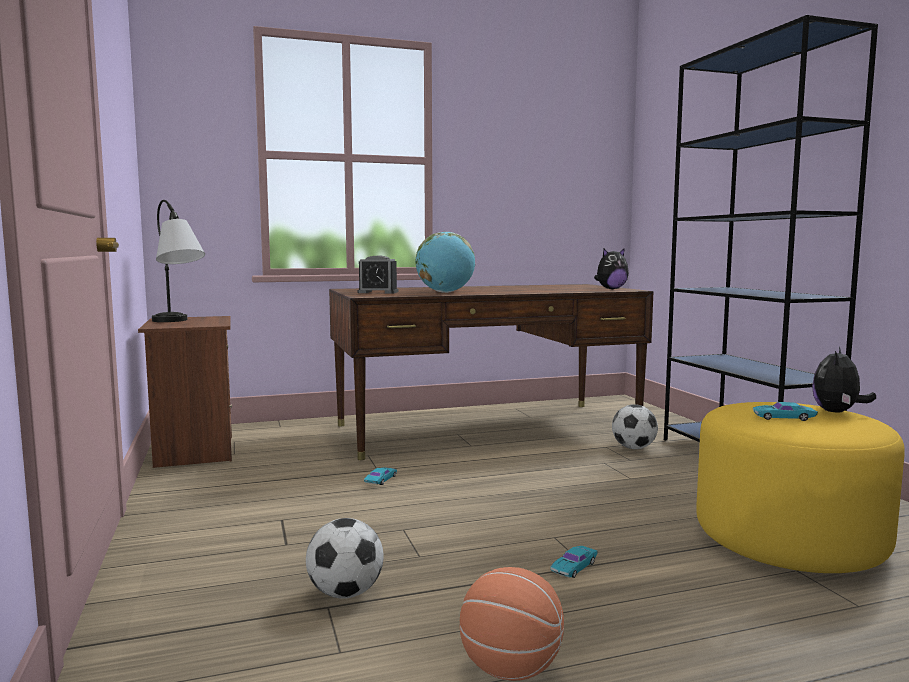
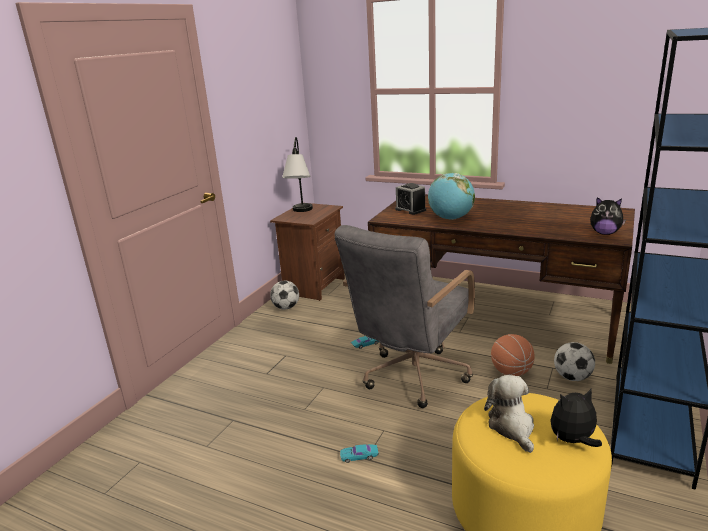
camera: 45 degrees right, 15 degrees up
football [306,518,383,599] -> football moved to [270,281,299,310]
basketball [460,567,564,681] -> basketball moved to [491,334,535,376]
turquoise toy car [753,402,818,421] -> plush toy [484,375,534,453]
none -> grey office chair [334,225,475,408]

